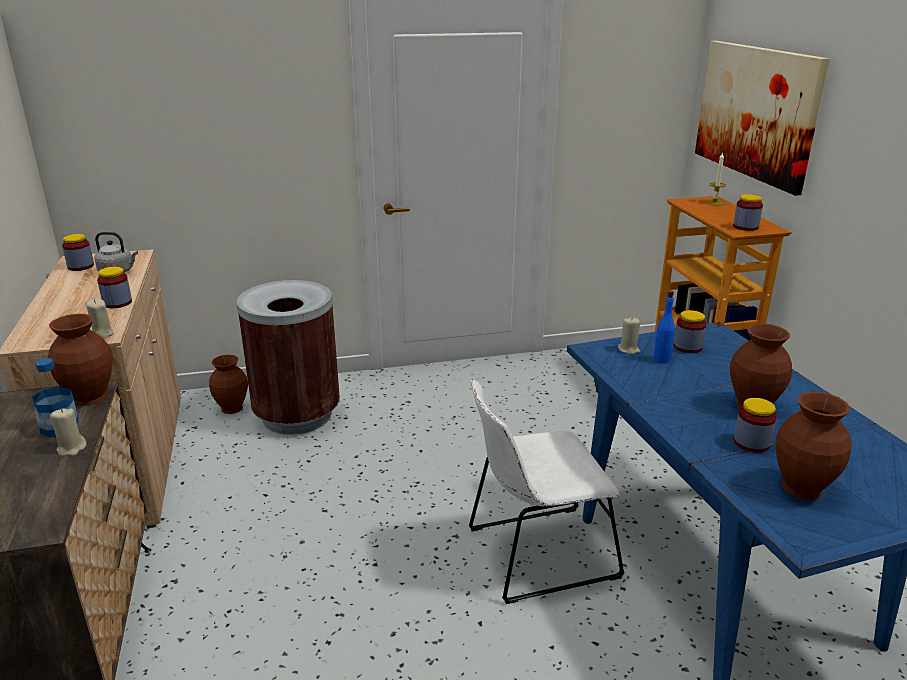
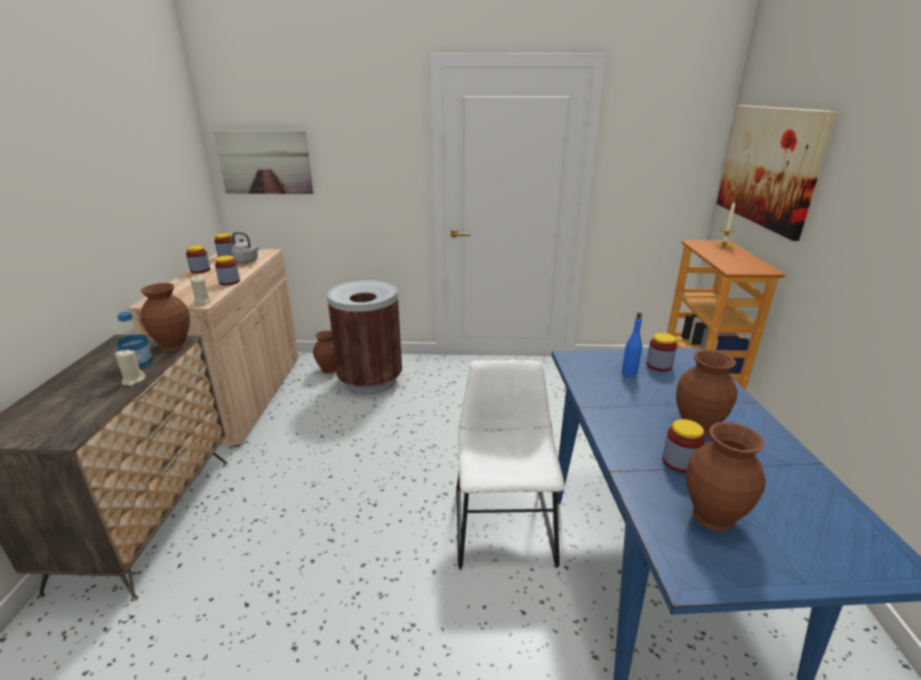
camera: 15 degrees right, 0 degrees up
white chair [469,379,625,604] -> white chair turned 90 degrees clockwise [456,360,565,569]
beige candle [618,317,640,354] -> none
jar [733,194,763,231] -> jar moved to [186,245,211,274]
none -> picture [214,131,313,194]

